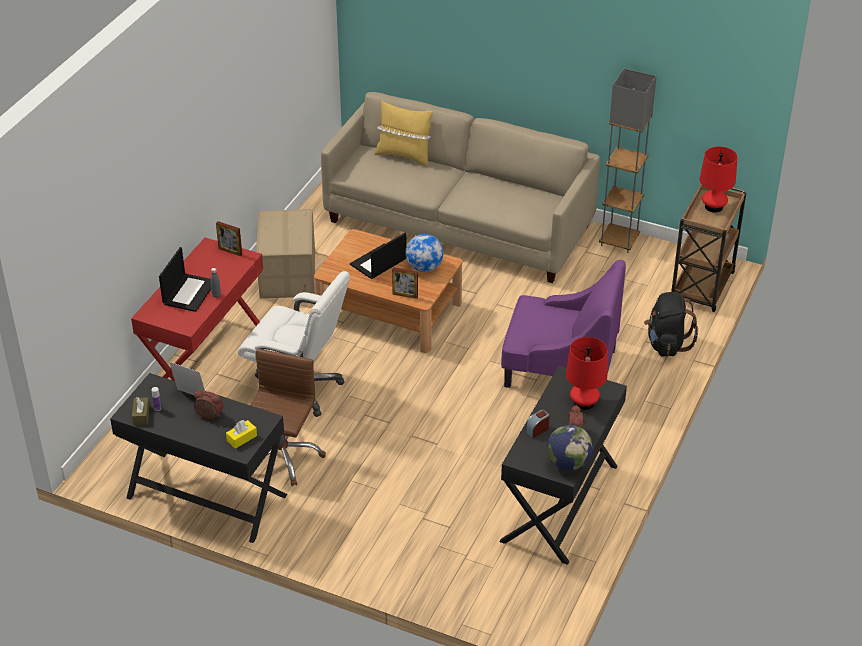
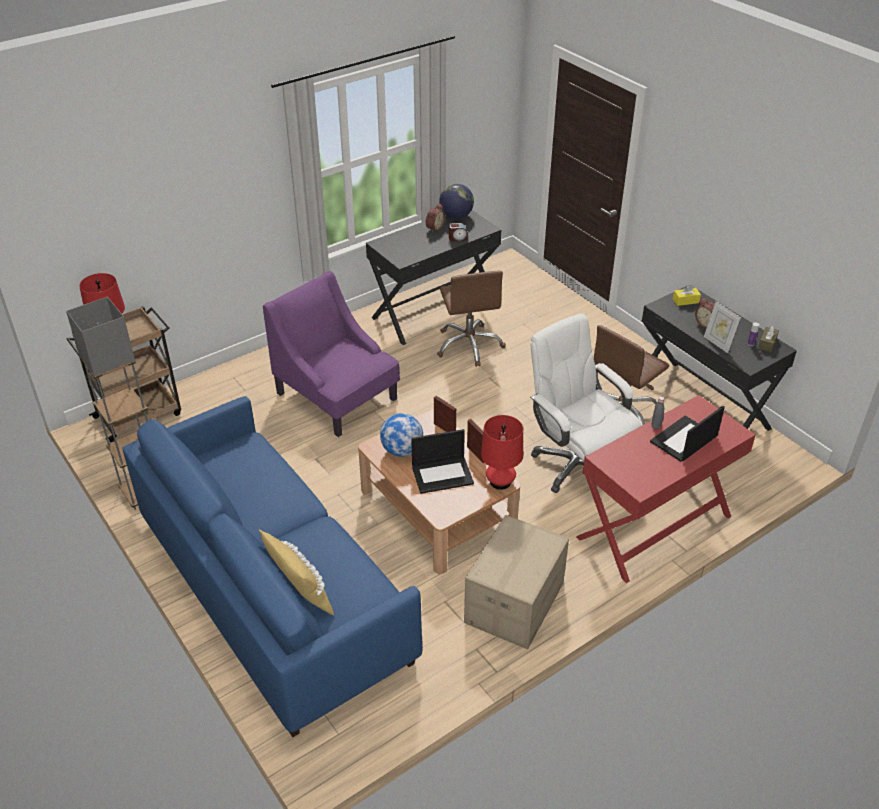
camera: 150 degrees left, 0 degrees up
picture frame [216,221,242,256] -> picture frame moved to [467,419,485,463]
beige sofa [321,92,600,283] -> blue sofa [123,396,423,737]
red table lamp [566,337,608,410] -> red table lamp moved to [481,415,523,490]
black backpack [644,292,698,357] -> none
none -> brown office chair [437,271,506,367]

